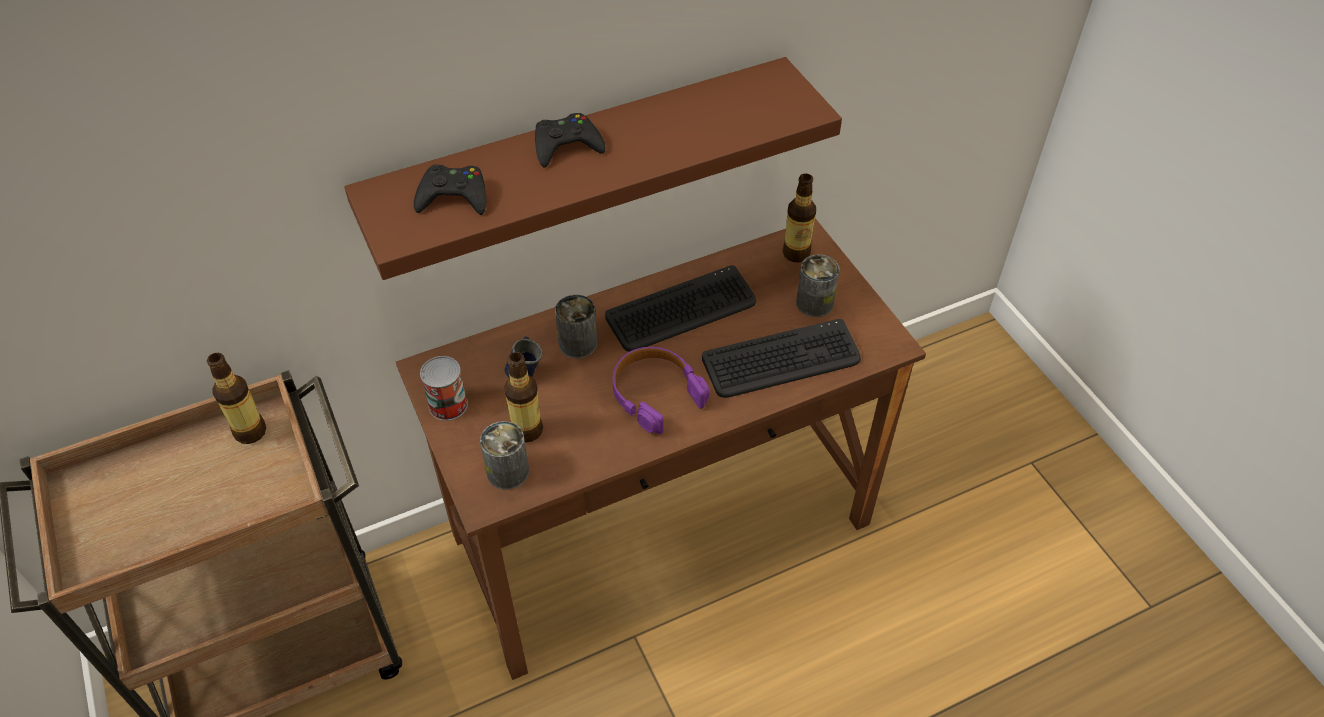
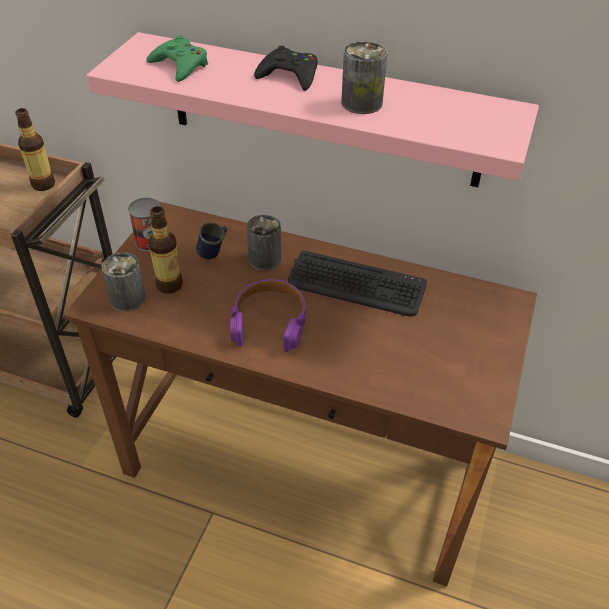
camera: 45 degrees right, 5 degrees down
brown shelf [344,57,842,280] -> pink shelf [86,32,539,187]
black game controller [414,165,486,215] -> green game controller [146,35,208,82]
keyboard [702,319,861,398] -> none
bottle [782,174,816,262] -> none
can [796,254,840,317] -> can moved to [341,41,388,114]

